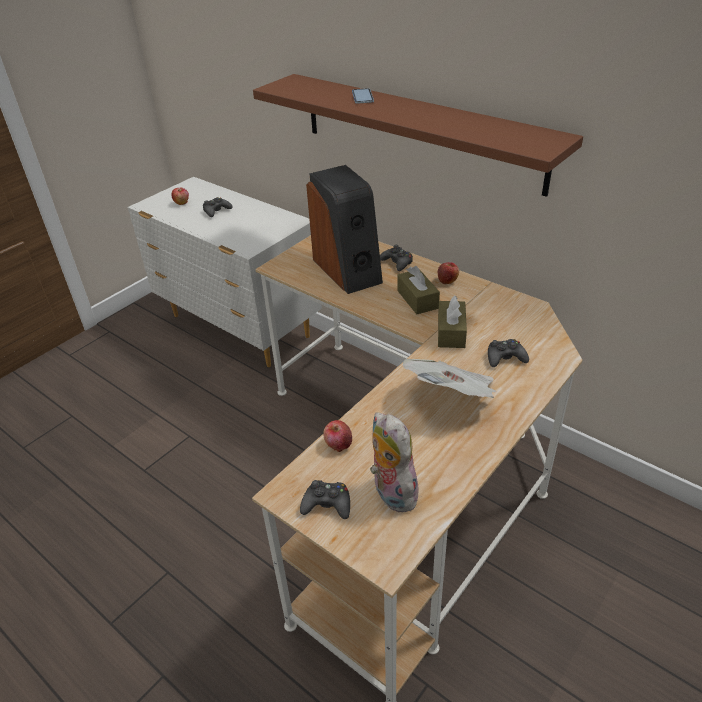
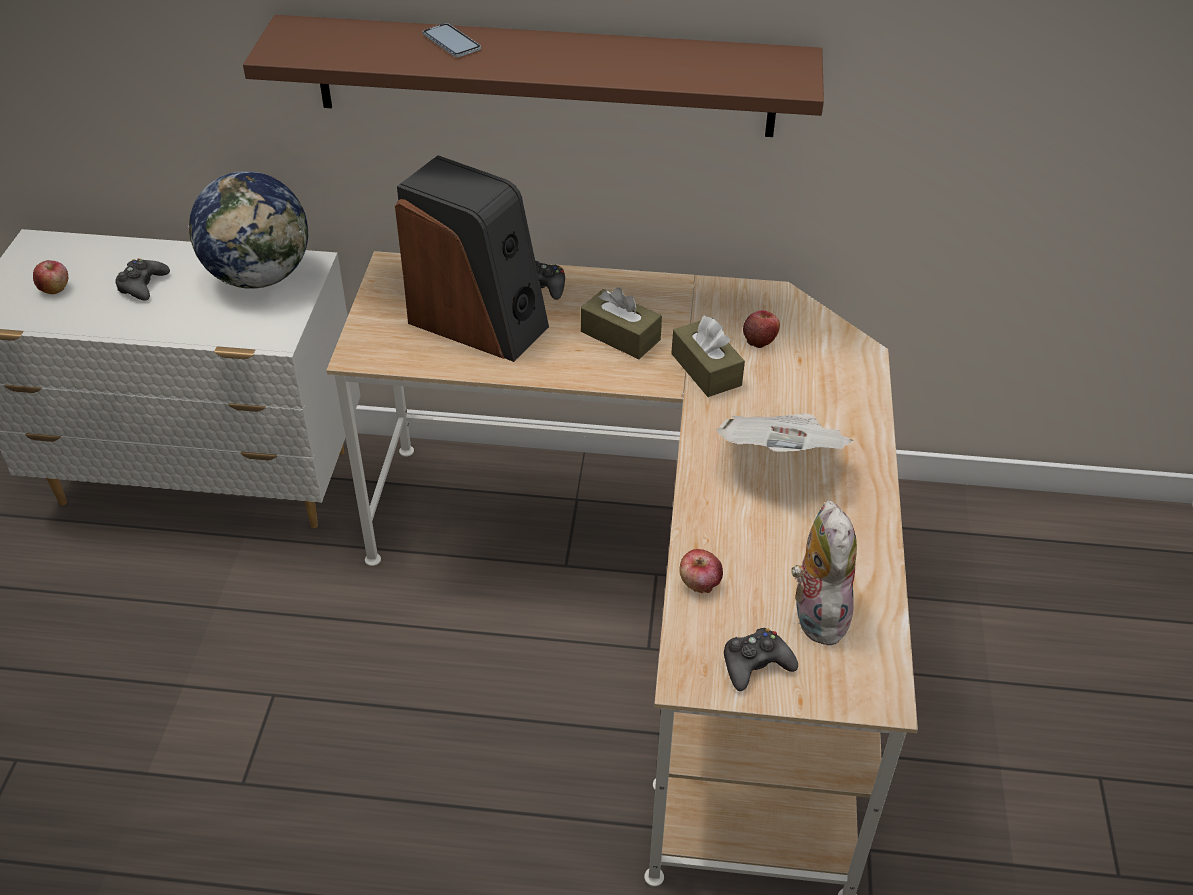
camera: 35 degrees left, 5 degrees up
plush toy [370,413,422,512] -> plush toy turned 60 degrees clockwise [791,500,857,646]
apple [438,262,459,284] -> apple moved to [743,310,780,348]
black game controller [488,339,529,367] -> none
none -> globe [188,171,308,289]

